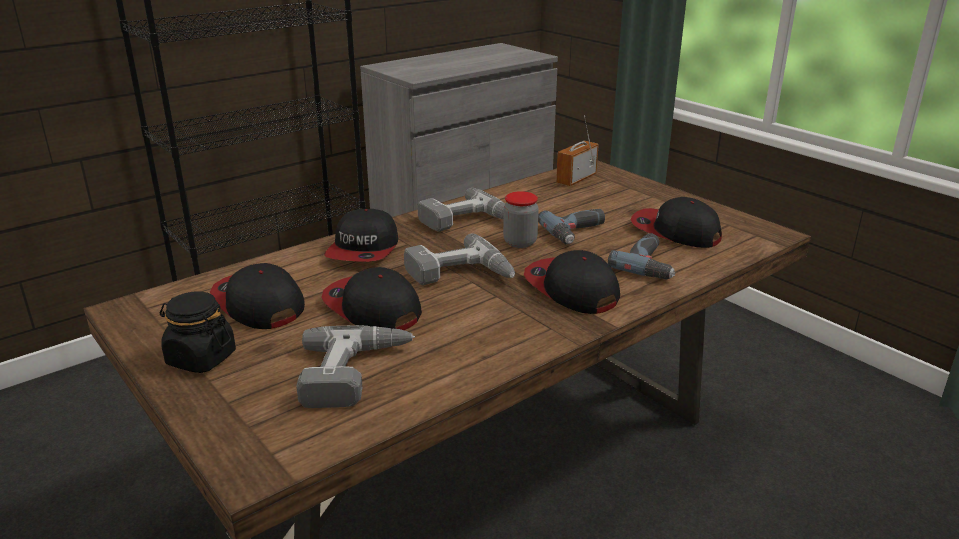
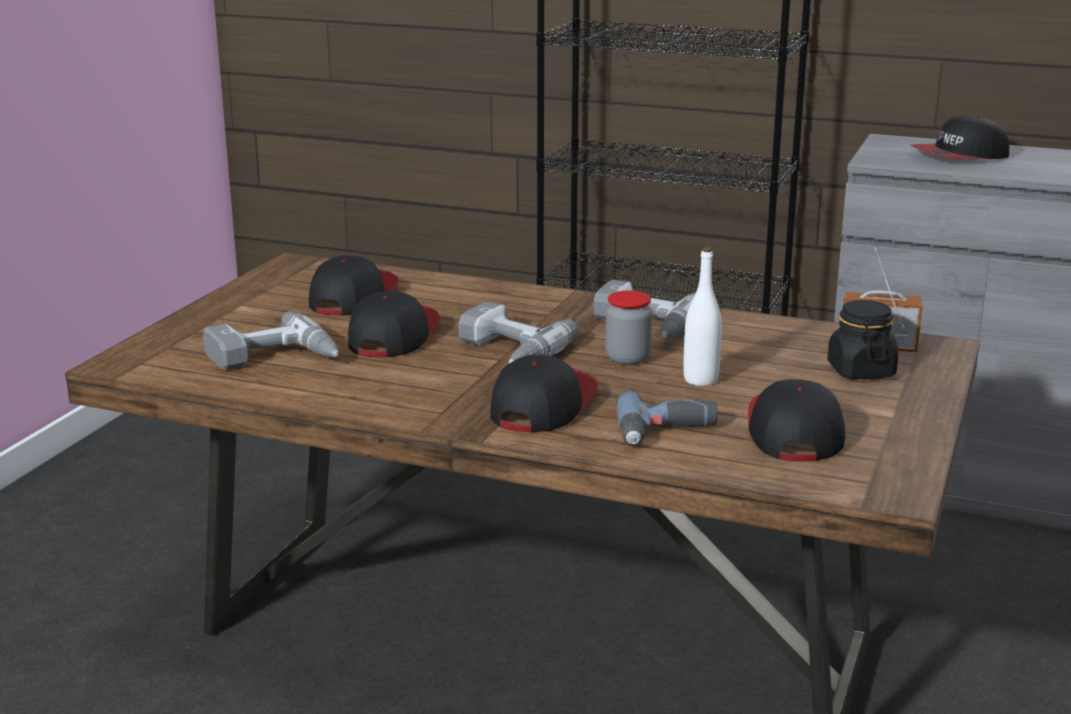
camera: 60 degrees right, 5 degrees down
black jar [160,291,236,373] -> black jar moved to [827,300,898,379]
cap [324,209,398,262] -> cap moved to [911,115,1009,159]
power drill [538,209,605,245] -> white bottle [684,247,722,386]

